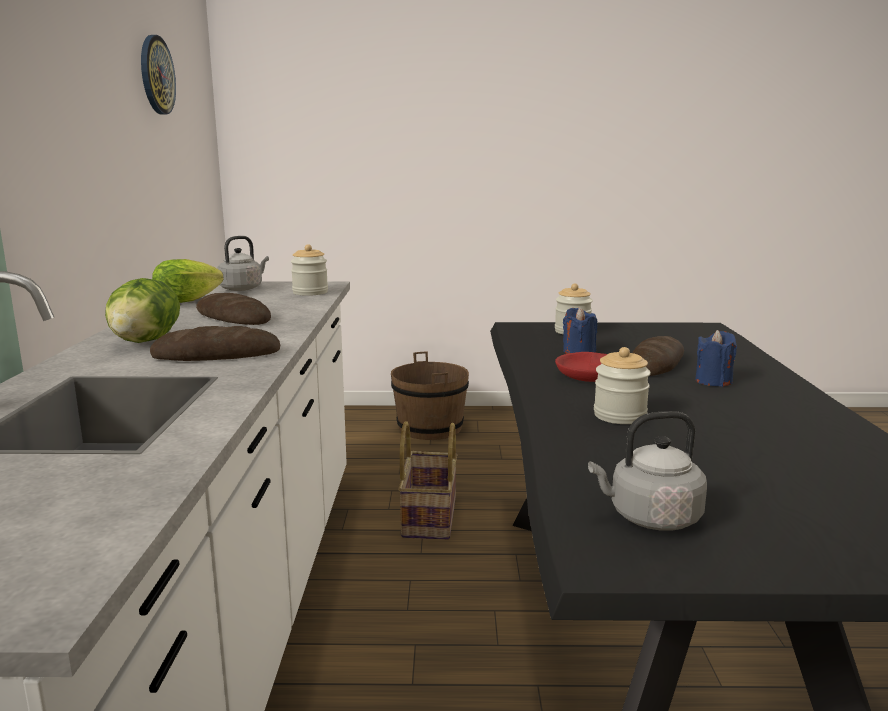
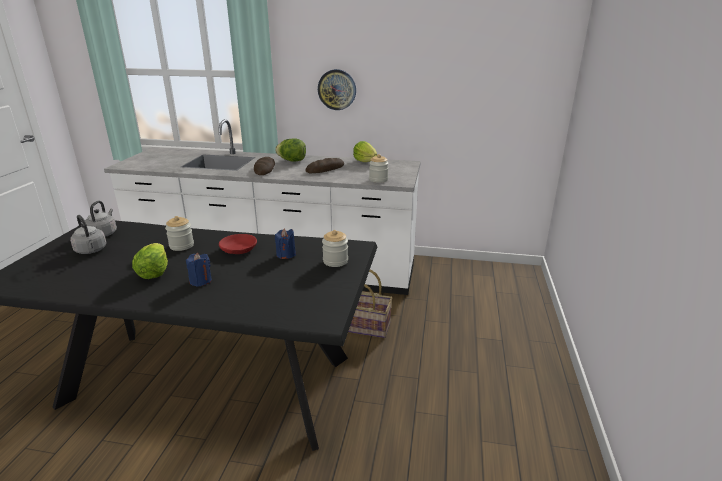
camera: 100 degrees right, 10 degrees up
wall clock [141,35,176,115] -> wall clock moved to [318,69,356,110]
grey kettle [217,236,269,291] -> grey kettle moved to [70,215,107,254]
brown bucket [391,352,469,440] -> none
bread [633,336,684,376] -> none
none -> lettuce [132,243,168,279]

